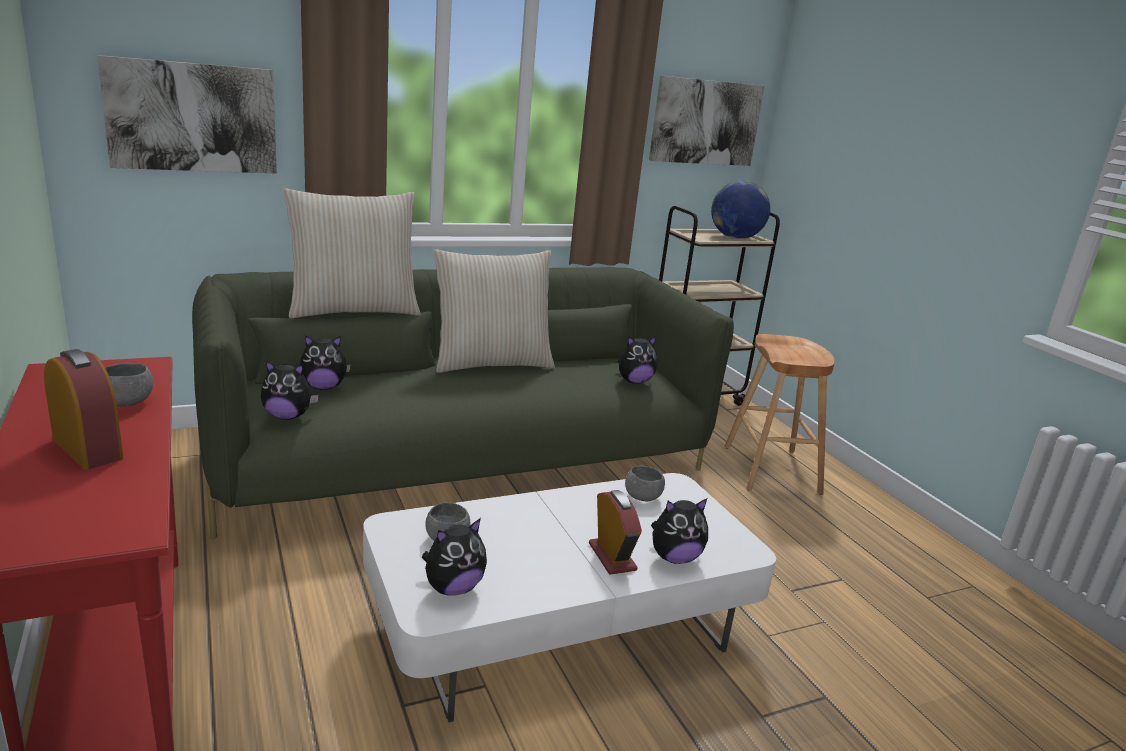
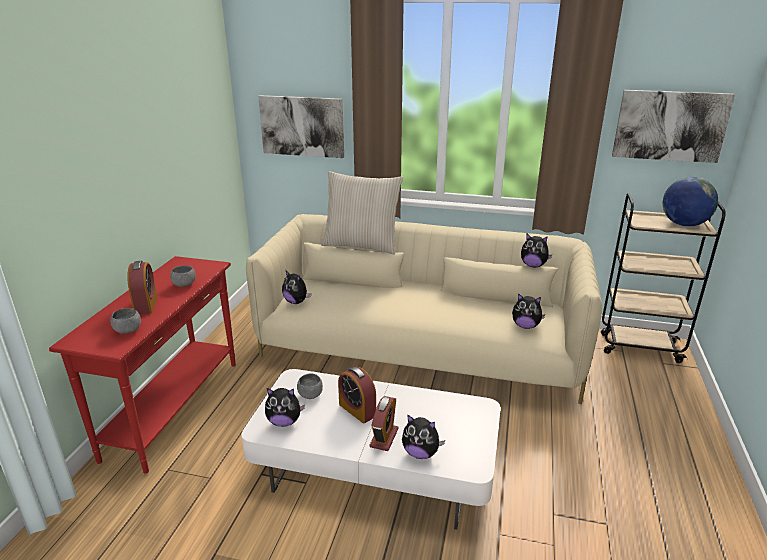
camera: 40 degrees right, 5 degrees up
green sofa [192,267,734,539] -> beige sofa [246,214,602,404]
plush toy [300,335,351,390] -> plush toy moved to [521,234,552,268]
beige pillow [433,249,555,373] -> none
grey bowl [625,465,665,501] -> grey bowl moved to [110,308,141,334]
brown stool [725,334,835,495] -> none
none -> alarm clock [338,367,376,424]

